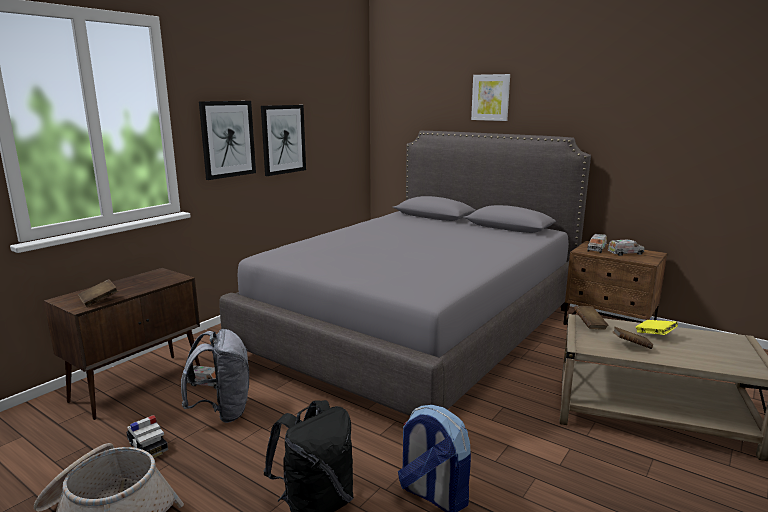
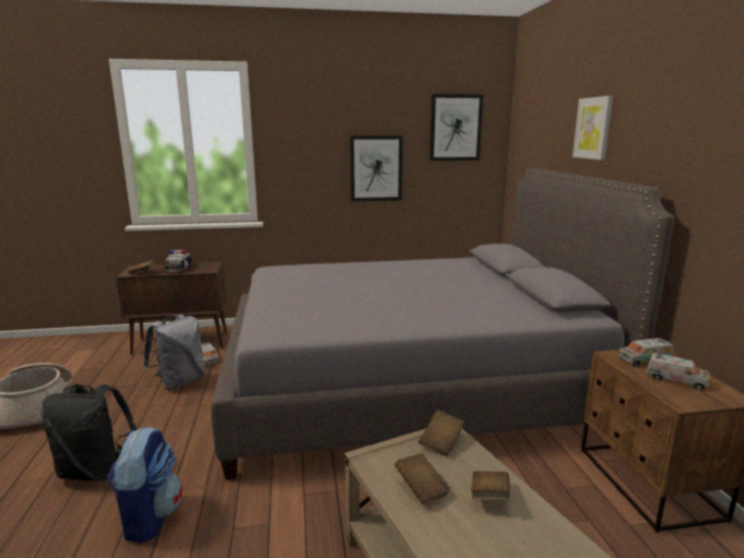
camera: 45 degrees right, 0 degrees up
toy car [126,415,168,458] -> toy car moved to [165,250,192,272]
picture [199,101,256,180] -> picture moved to [430,94,483,161]
yellow book [635,320,678,335] -> brown book [471,471,510,500]

